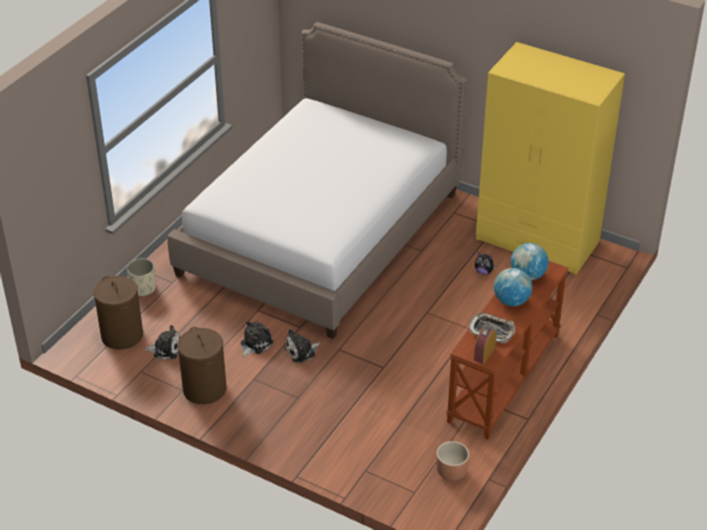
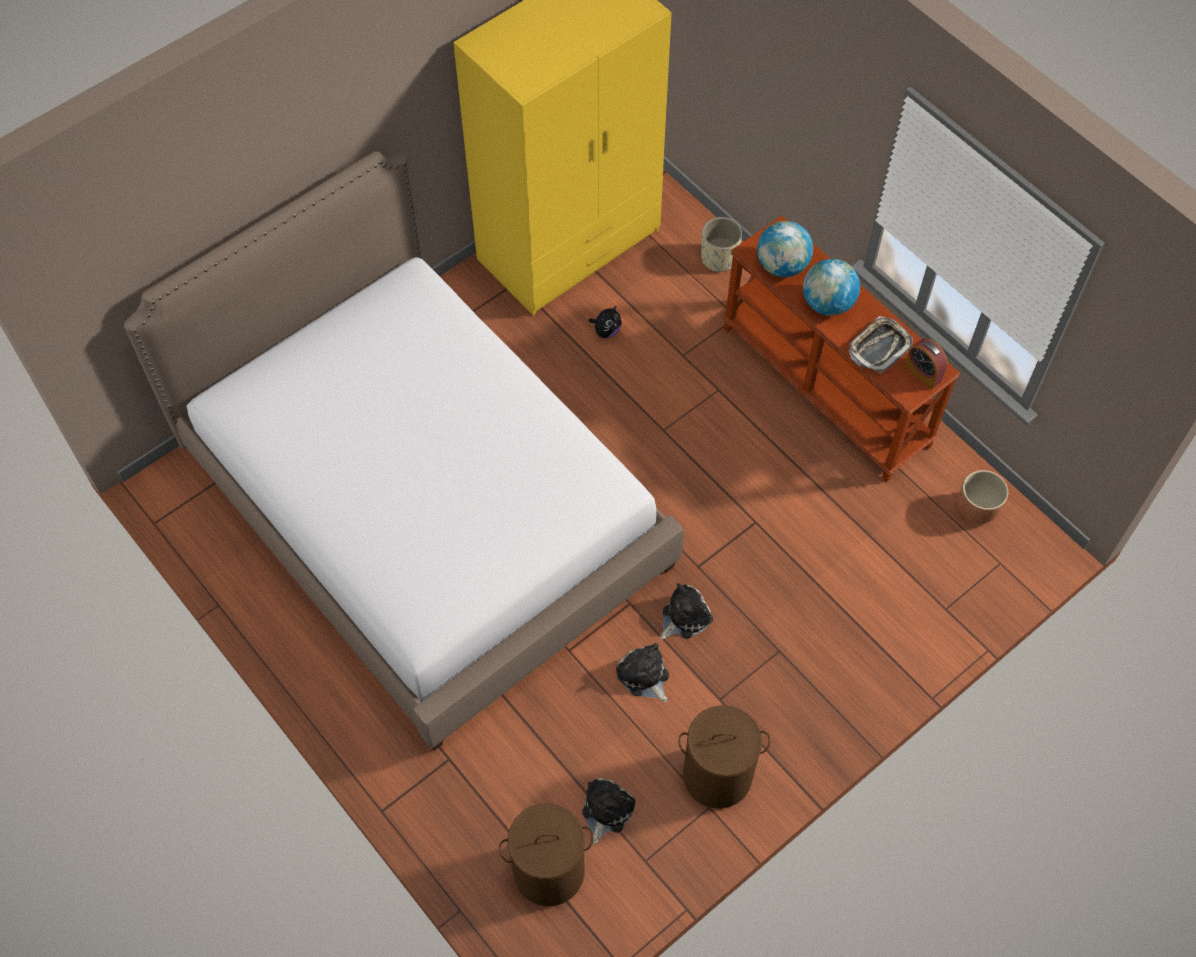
camera: 70 degrees left, 20 degrees up
beige planter [127,258,156,297] -> beige planter moved to [701,217,742,272]
plush toy [284,329,320,363] -> plush toy turned 120 degrees counterclockwise [660,583,713,640]

